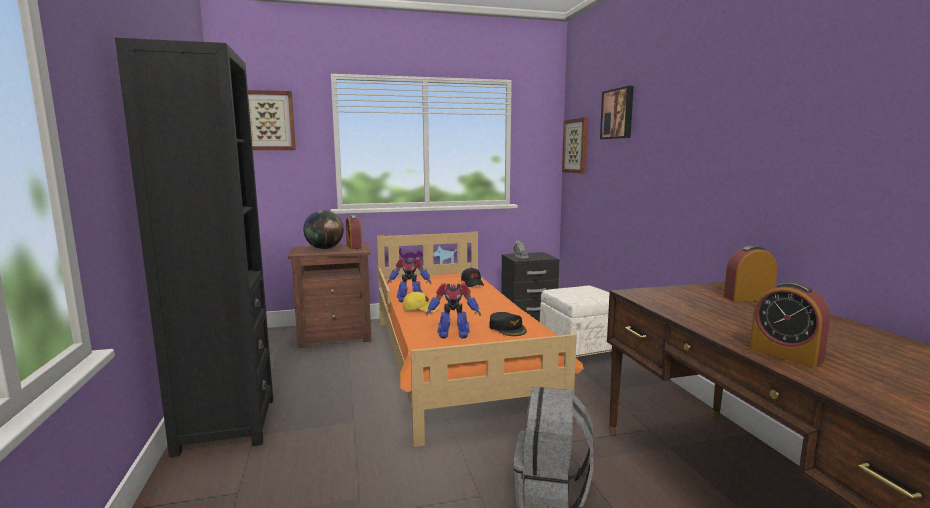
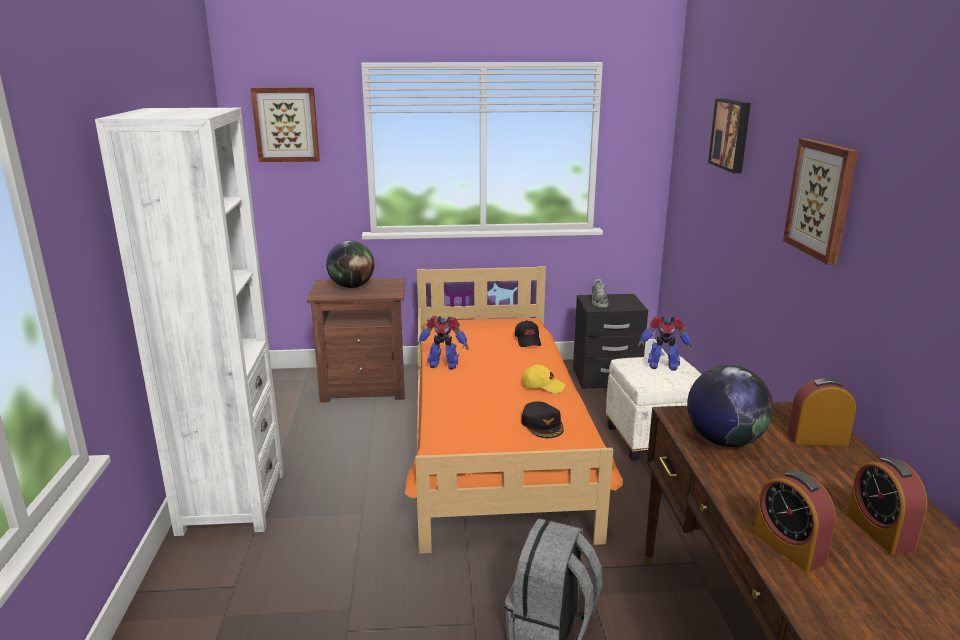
camera: 10 degrees right, 10 degrees up
black bookcase [115,38,273,457] -> white bookcase [95,108,284,536]
alarm clock [346,215,362,249] -> alarm clock moved to [846,457,928,555]
yellow cap [403,292,439,313] -> yellow cap moved to [522,365,565,394]
toy robot [426,283,481,339] -> toy robot moved to [638,316,693,370]
picture [562,117,588,173] -> picture moved to [783,139,858,265]
none -> globe [687,365,773,447]

